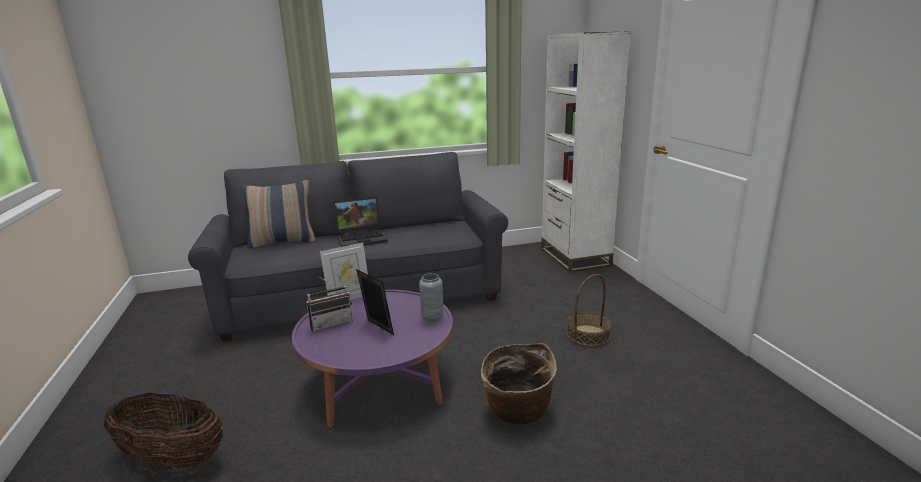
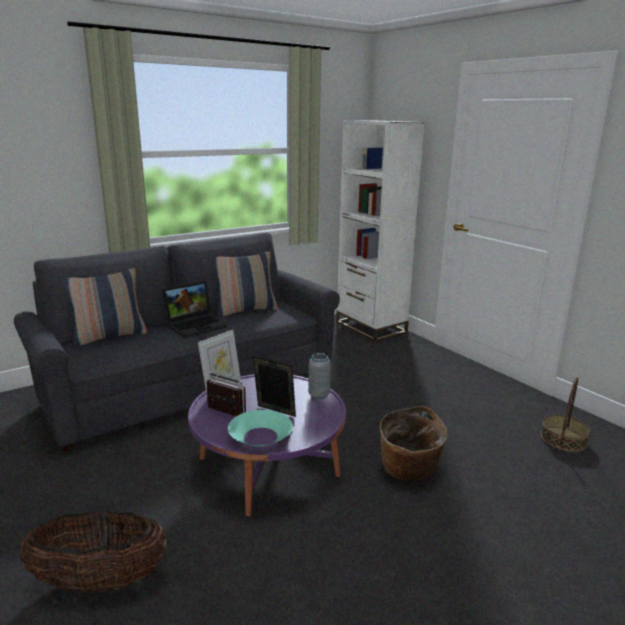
camera: 20 degrees left, 0 degrees up
radio [306,276,352,332] -> radio turned 105 degrees counterclockwise [206,372,246,416]
basket [567,274,611,346] -> basket moved to [540,377,590,452]
none -> pillow [215,251,278,317]
none -> turquoise bowl [228,410,293,447]

